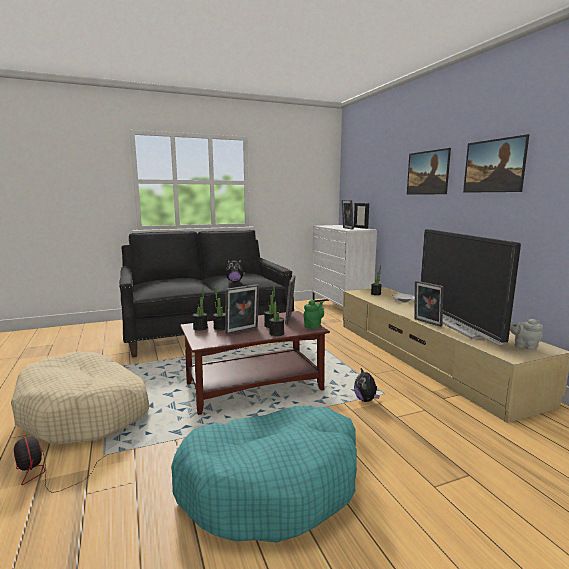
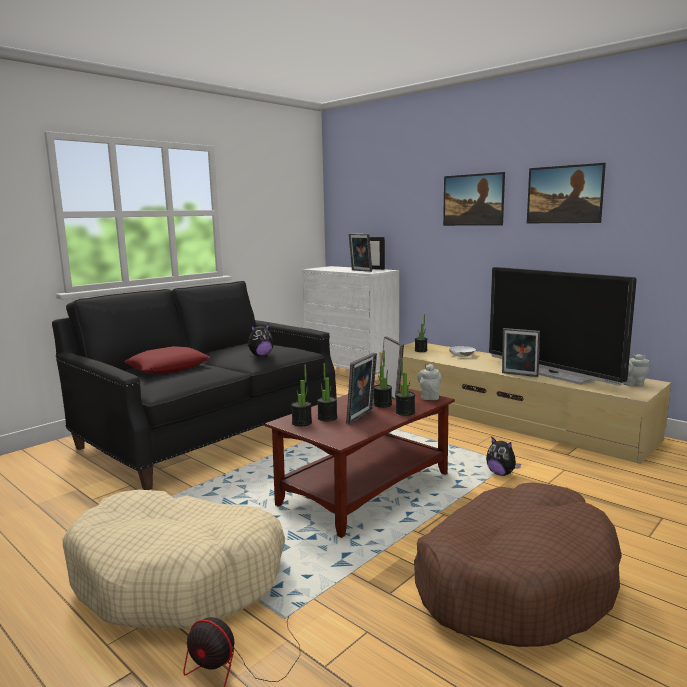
camera: 25 degrees left, 0 degrees up
turquoise dog bed [171,406,357,542] -> brown dog bed [414,482,622,647]
green teapot [303,300,324,329] -> grey teapot [417,364,442,400]
none -> red pillow [124,346,210,374]

